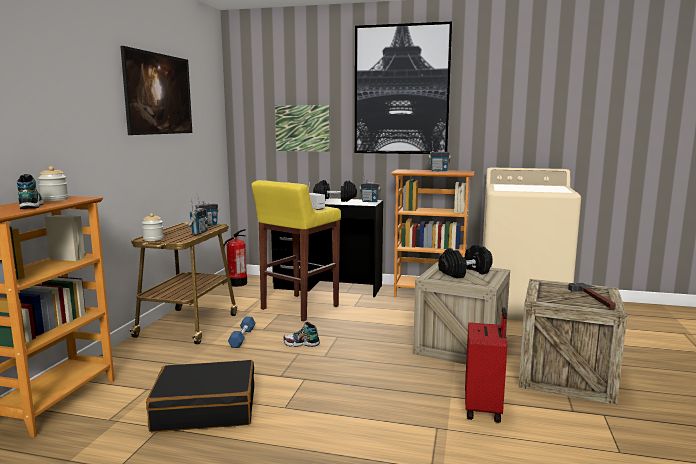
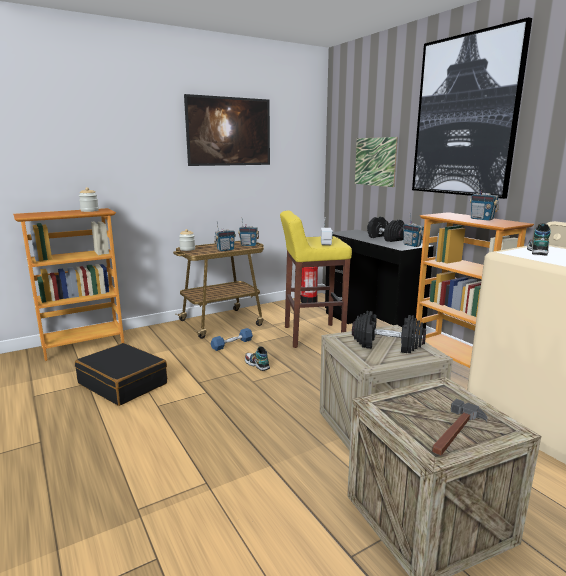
camera: 45 degrees right, 5 degrees up
shoe [17,174,43,209] -> shoe moved to [527,223,551,256]
red suitcase [465,307,507,423] -> none

